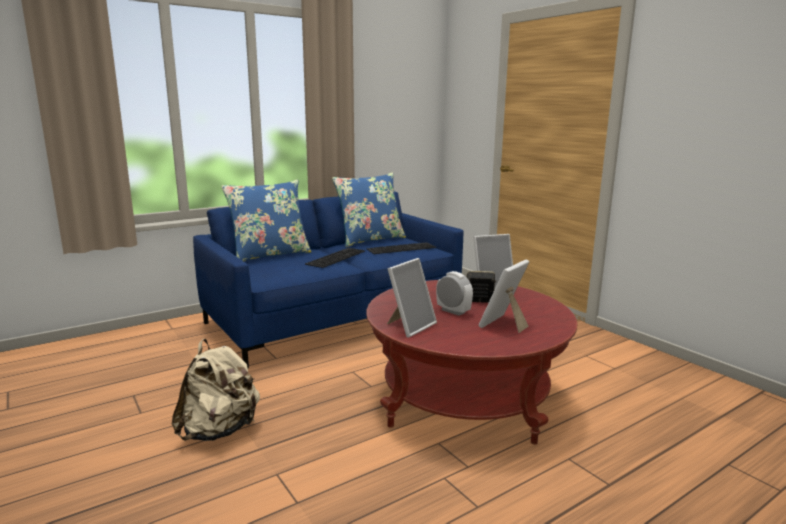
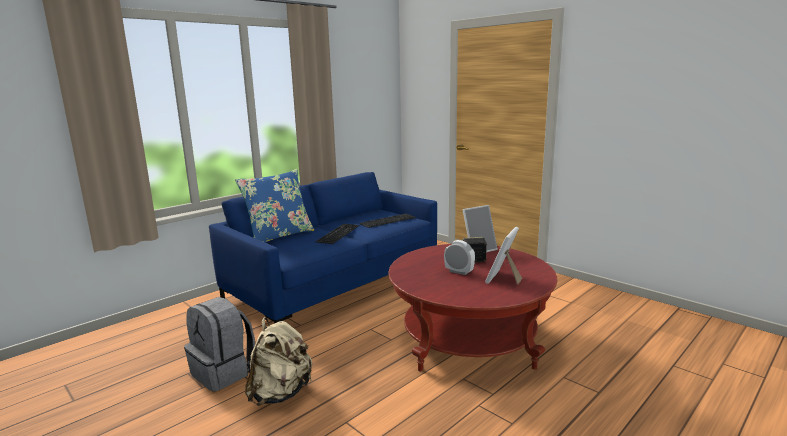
camera: 10 degrees left, 0 degrees up
blue pillow [332,173,406,247] -> none
picture frame [387,258,437,338] -> none
none -> grey backpack [184,297,255,392]

